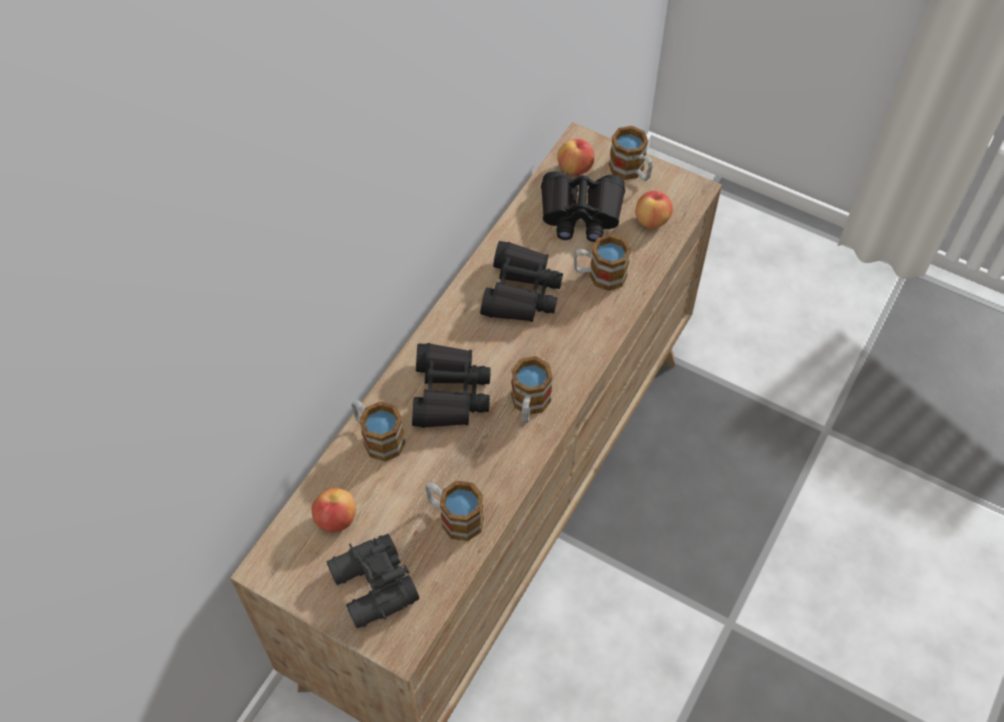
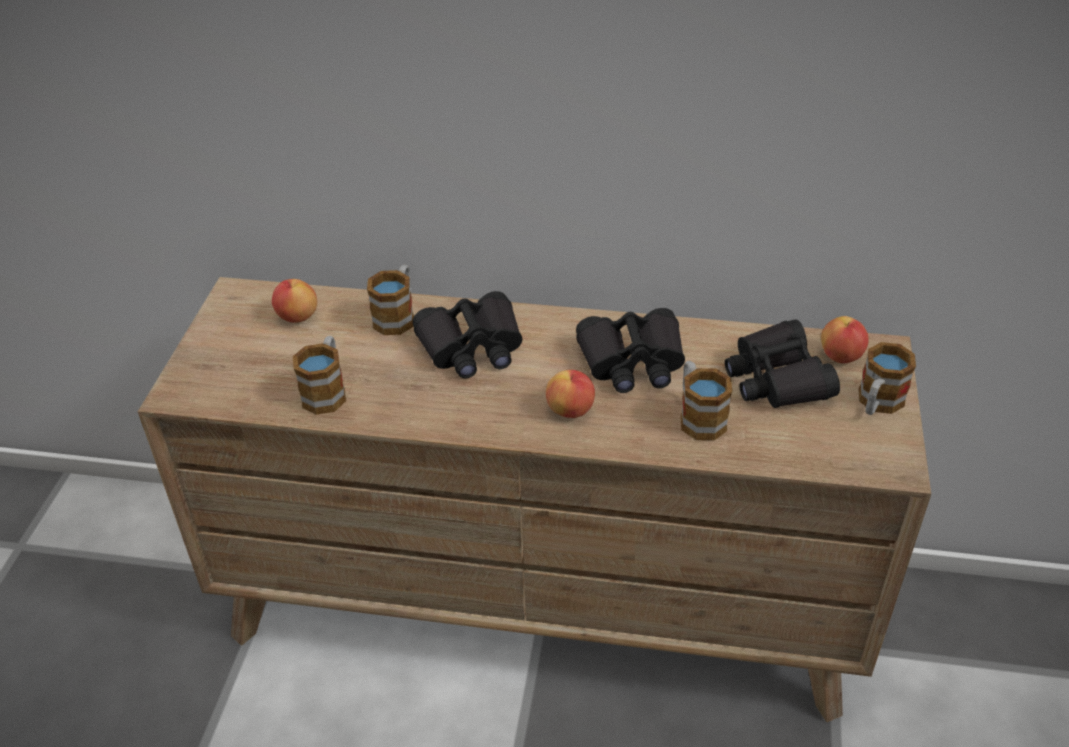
camera: 70 degrees right, 15 degrees down
black binoculars [327,534,419,628] -> none
mug [511,356,553,423] -> none
apple [635,191,673,229] -> apple moved to [546,370,595,418]

